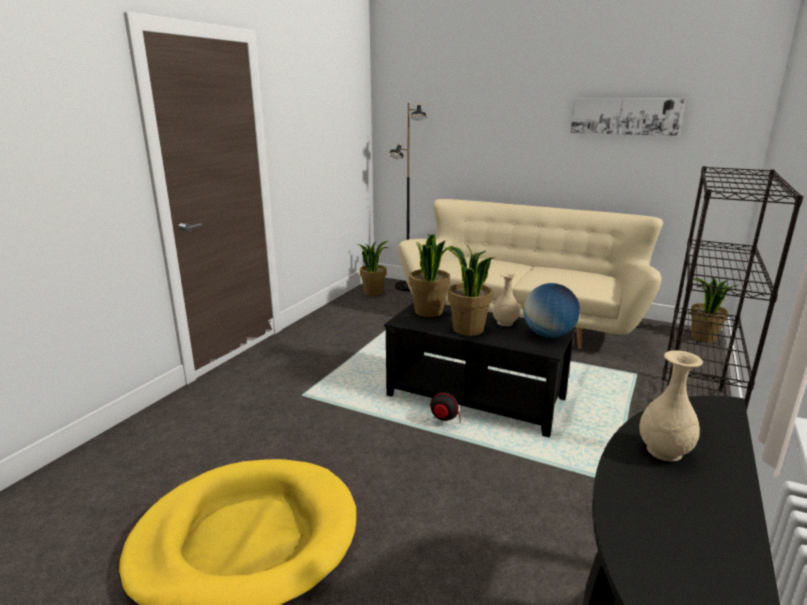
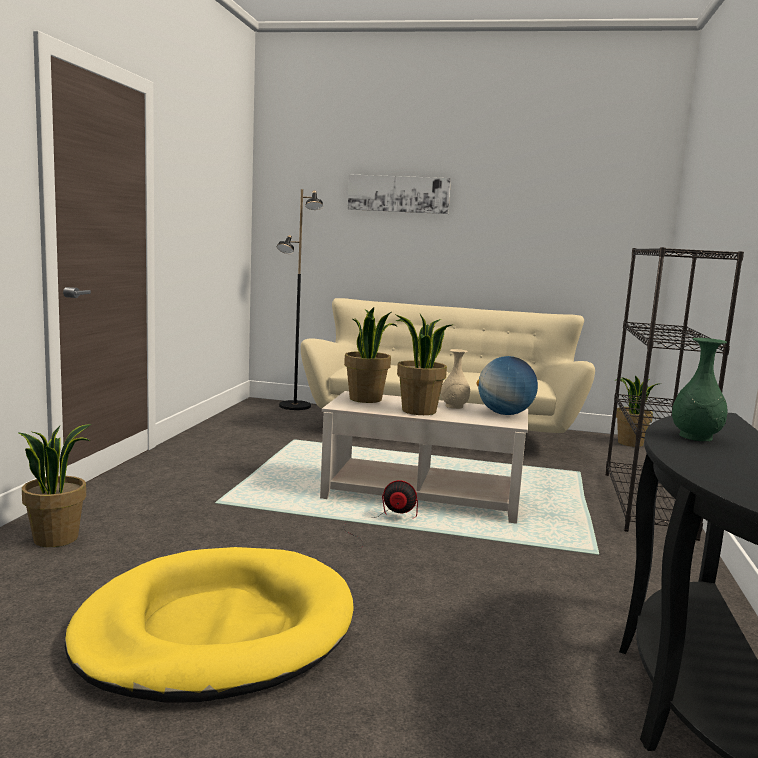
camera: 15 degrees left, 10 degrees down
potted plant [358,241,388,296] -> potted plant moved to [19,424,92,547]
black coffee table [384,302,576,438] -> beige coffee table [320,391,528,524]
picture [571,98,685,136] -> picture moved to [348,174,451,214]
beige vase [639,350,703,462] -> green vase [672,338,727,441]

